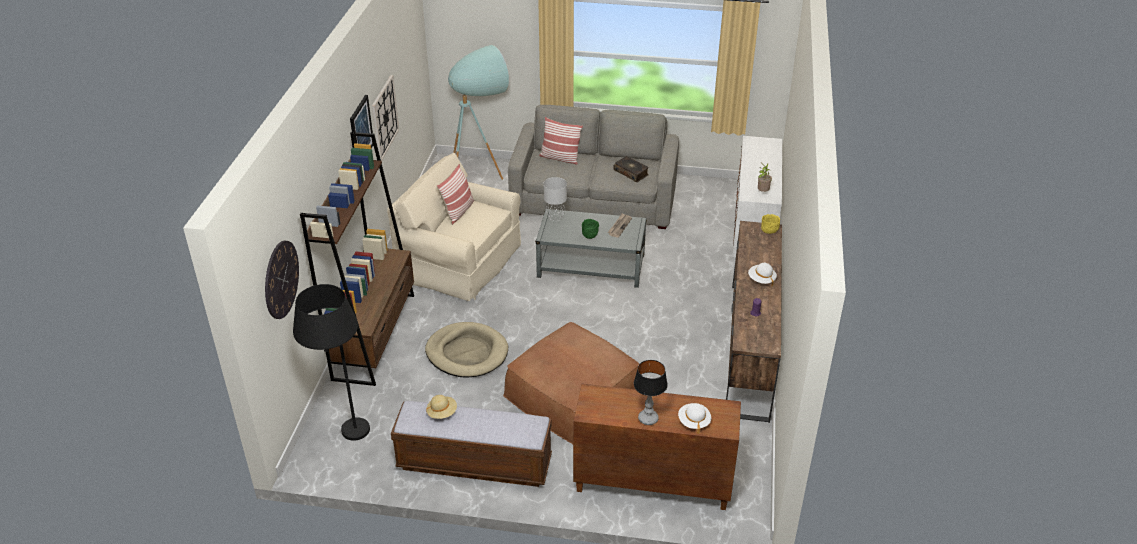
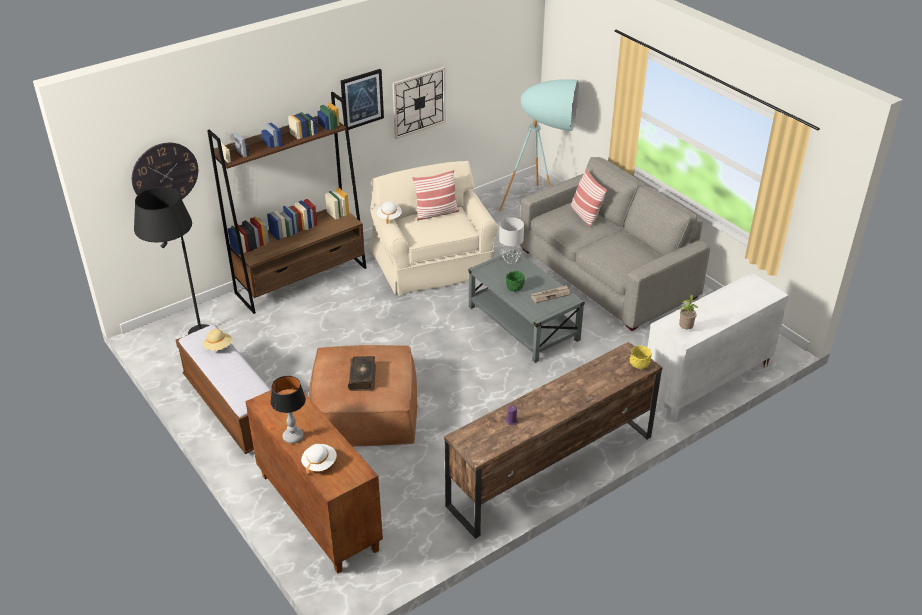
camera: 45 degrees right, 0 degrees up
beige dog bed [425,322,508,378] -> none
book [613,156,649,182] -> book moved to [348,356,376,391]
white hat [748,263,777,287] -> white hat moved to [377,201,402,224]

